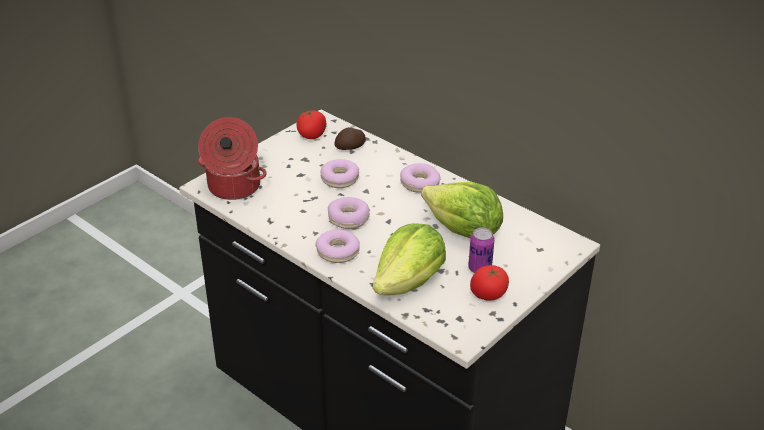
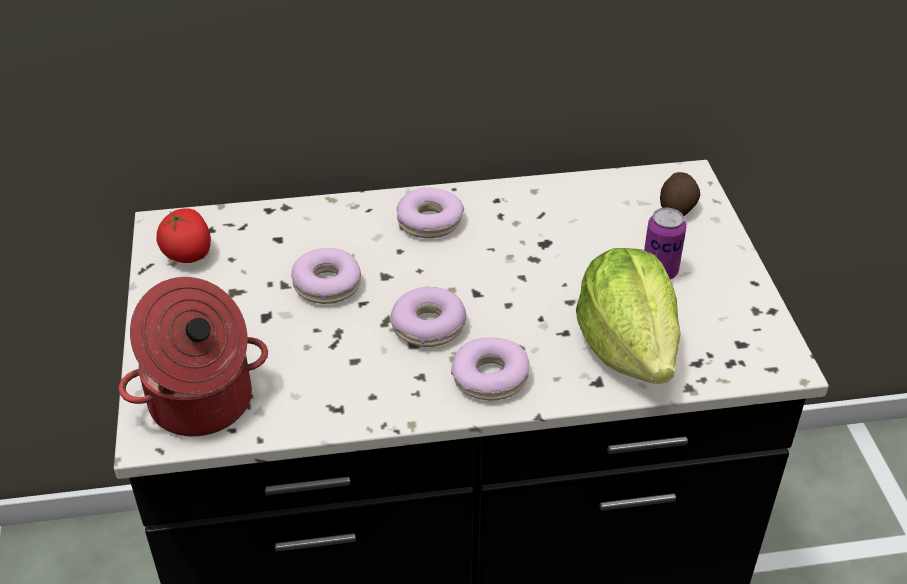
camera: 50 degrees left, 5 degrees up
potato [334,127,366,150] -> potato moved to [660,172,700,216]
lettuce [421,181,503,238] -> none
tomato [470,265,509,301] -> none

